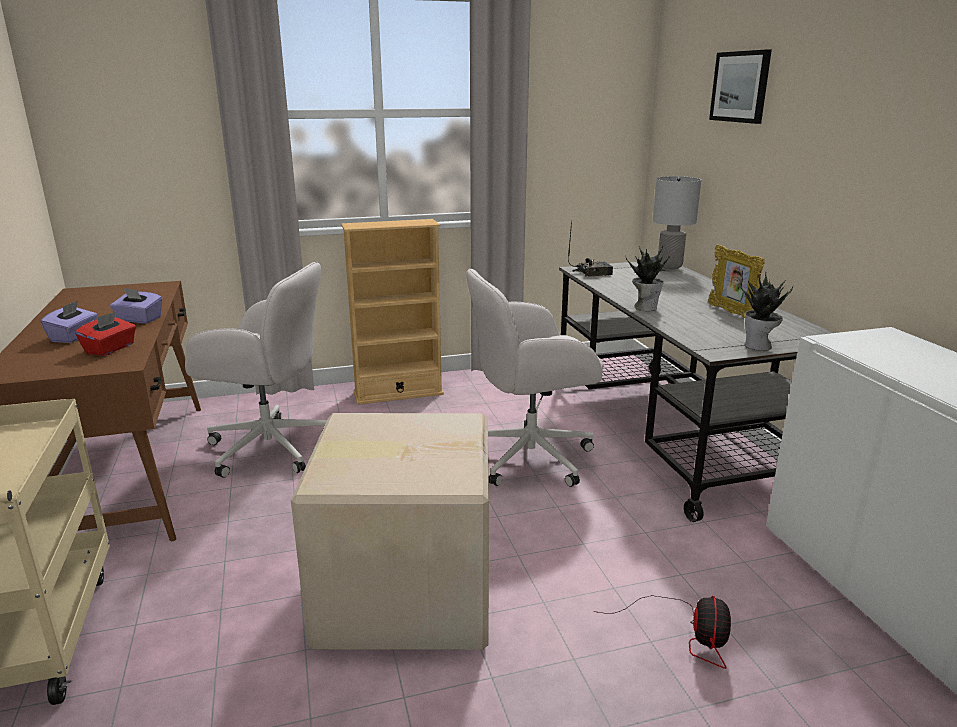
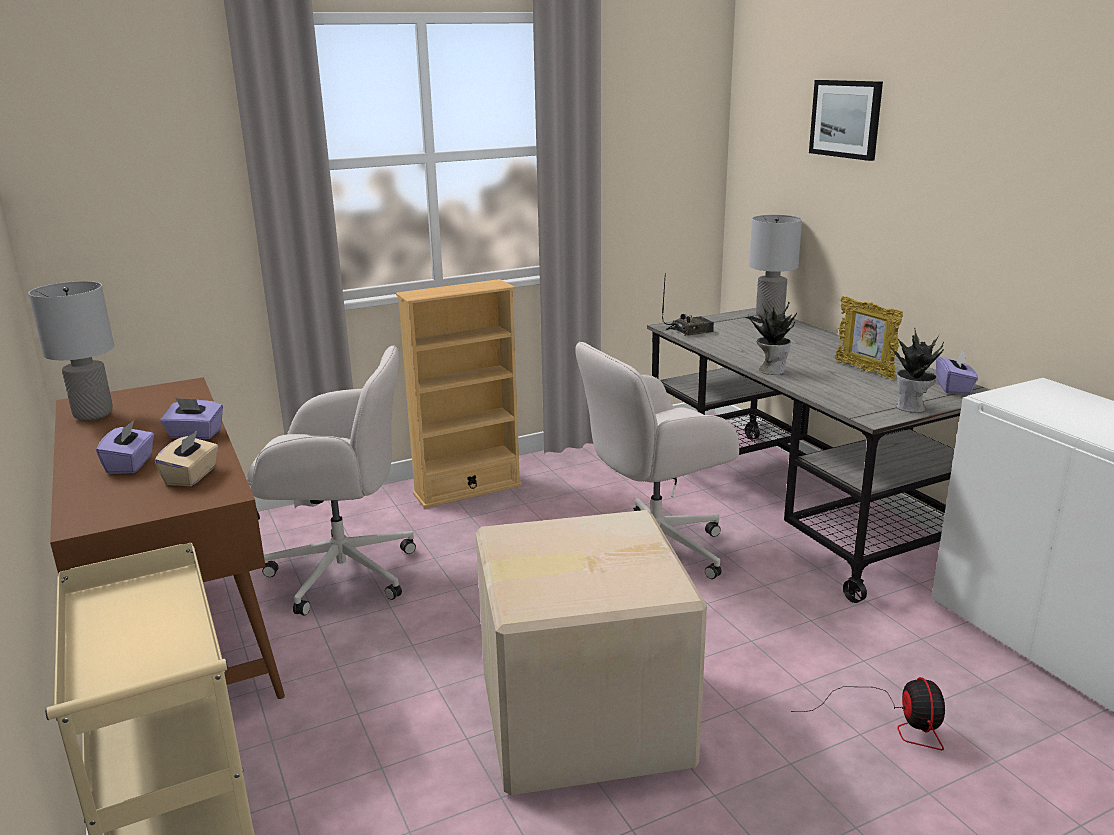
camera: 10 degrees left, 0 degrees up
red tissue box [75,311,136,356] -> beige tissue box [155,431,218,486]
none -> grey table lamp [29,281,114,420]
none -> purple tissue box [936,350,978,394]

